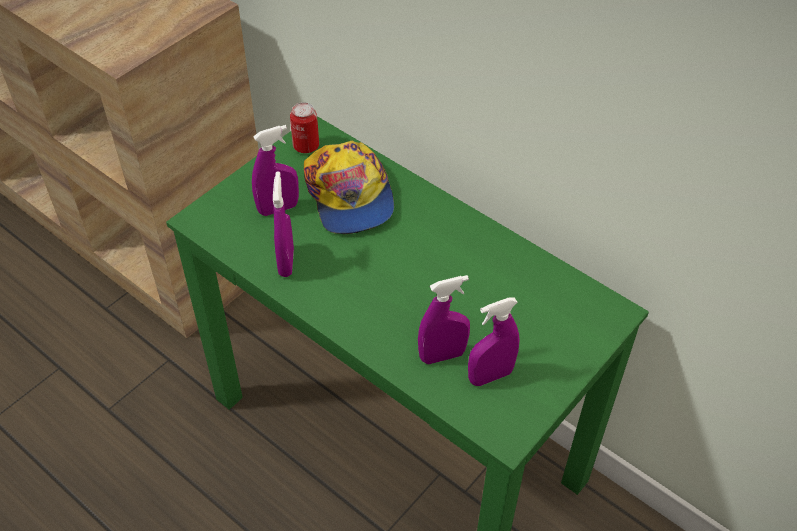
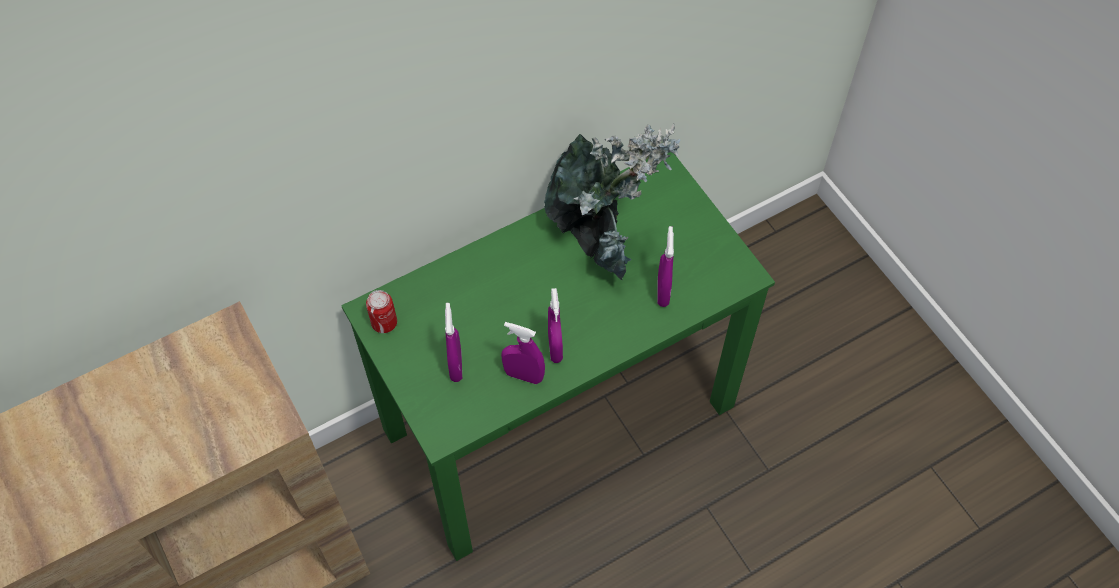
camera: 70 degrees left, 10 degrees up
cap [304,140,394,234] -> none
purple spray bottle [468,298,520,386] -> purple spray bottle moved to [548,288,563,363]
none -> potted plant [544,123,681,280]

